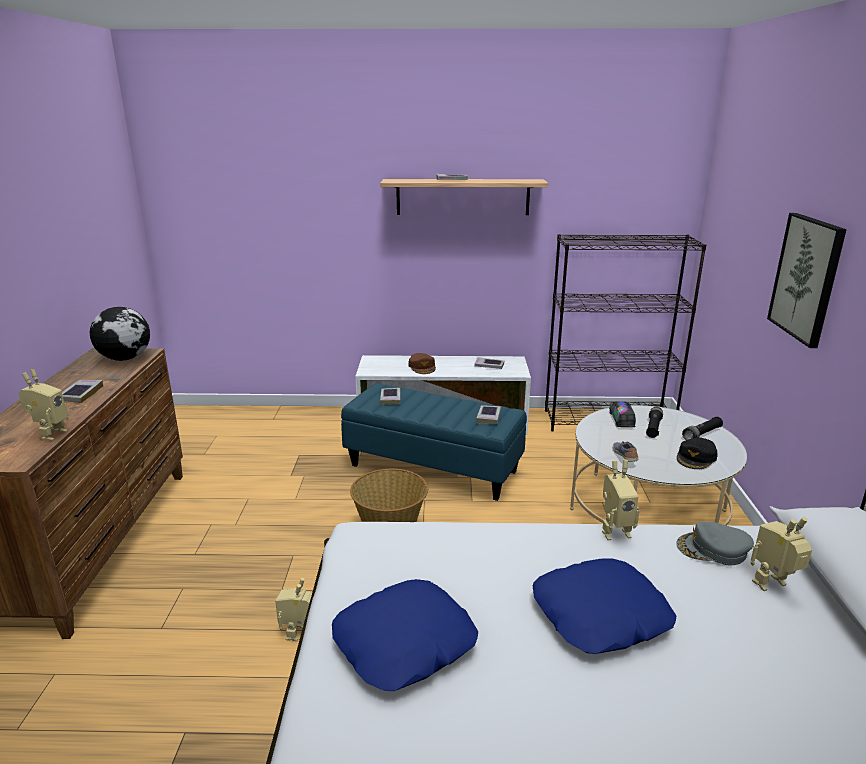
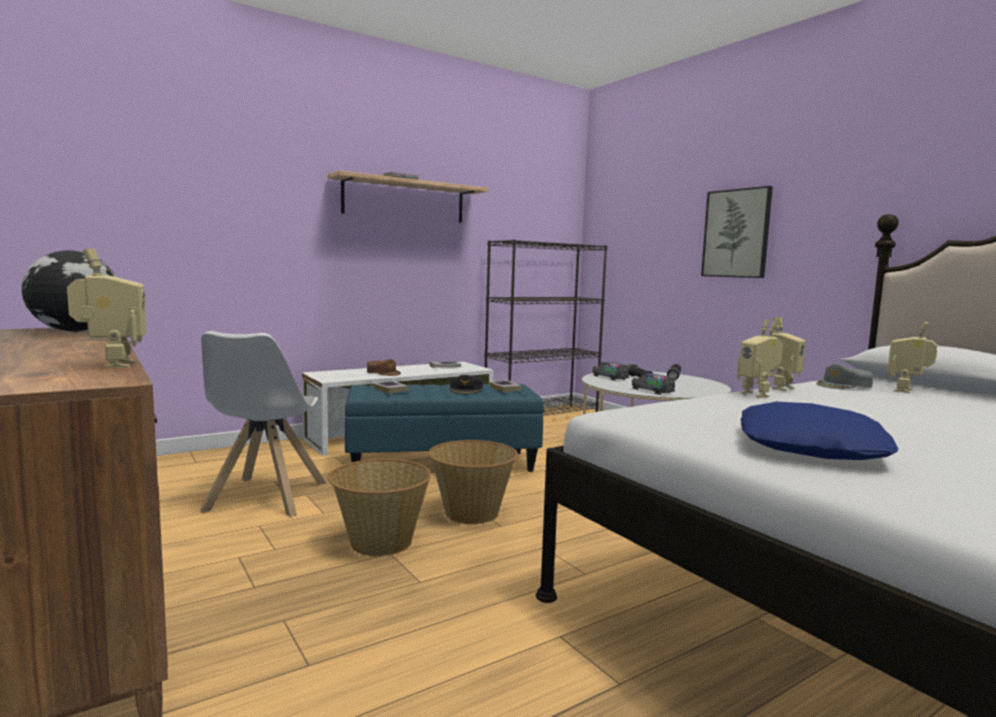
camera: 35 degrees left, 15 degrees down
book [62,380,103,403] -> none
toy robot [275,578,312,642] -> toy robot moved to [737,319,783,398]
blue pillow [533,558,676,654] -> none
shoe [613,441,638,462] -> toy truck [632,373,675,395]
black cap [677,437,718,469] -> black cap moved to [450,375,483,394]
none -> chair [200,331,326,517]
none -> basket [328,459,431,556]

